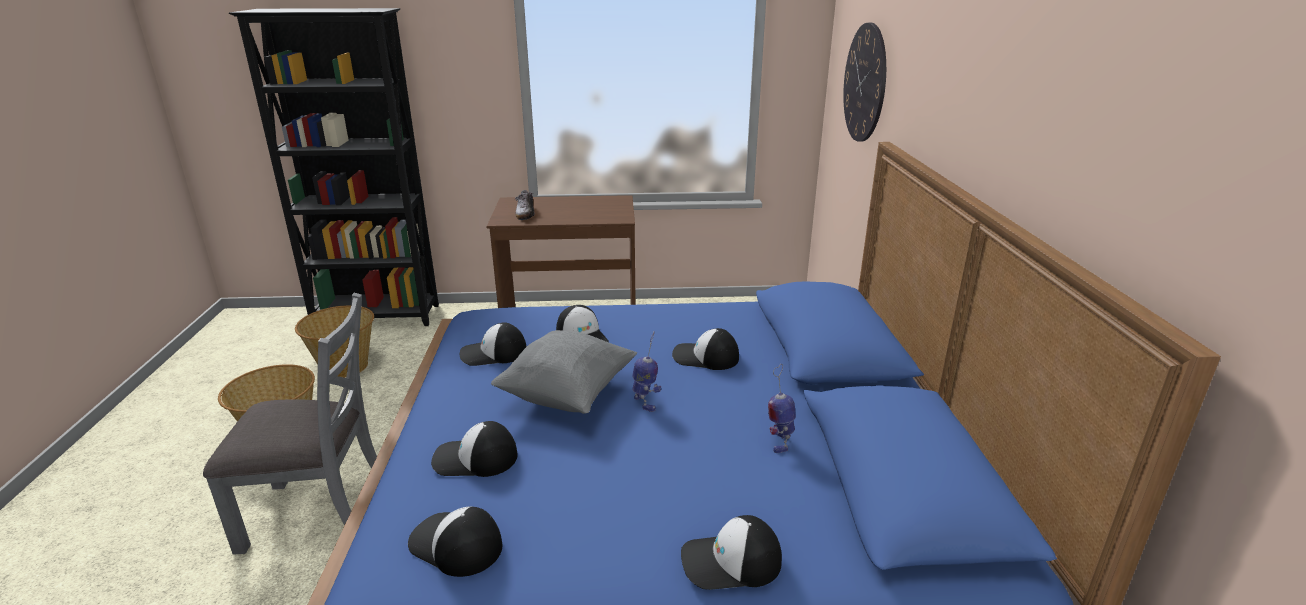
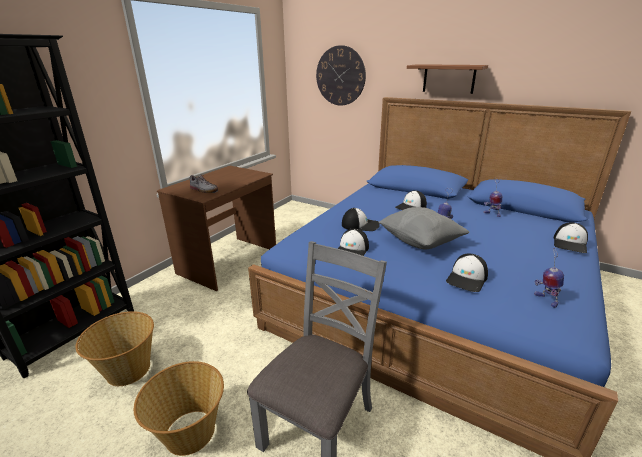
camera: 55 degrees left, 0 degrees up
cap [408,506,502,577] -> toy robot [534,248,564,308]
none -> brown shelf [407,64,488,94]

